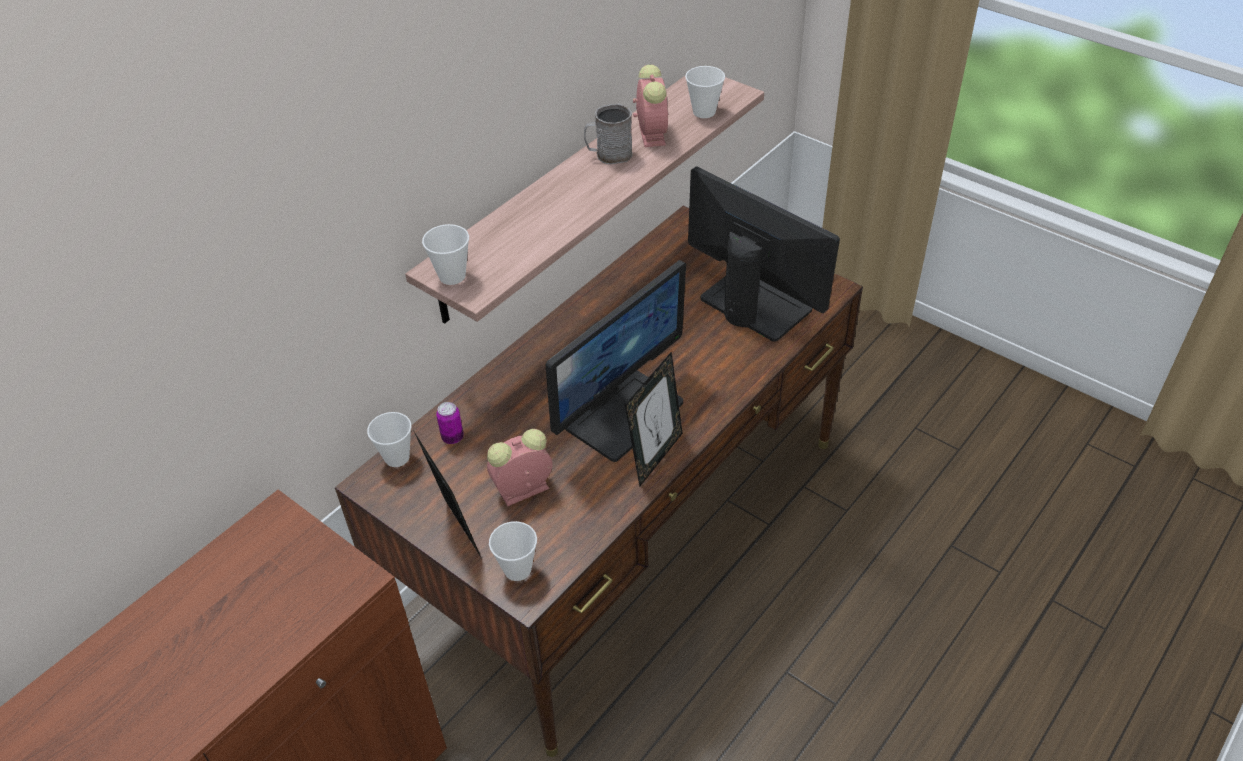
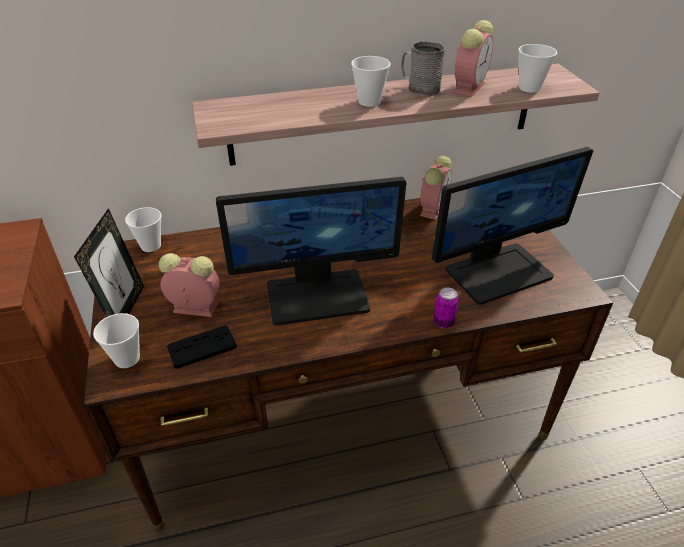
camera: 35 degrees right, 5 degrees down
cup [422,224,469,285] -> cup moved to [351,56,390,107]
can [436,402,464,444] -> can moved to [434,287,459,328]
picture frame [625,352,683,486] -> none
monitor [688,166,840,342] -> monitor turned 75 degrees clockwise [432,147,593,305]
none -> black game controller [167,325,237,369]
none -> alarm clock [420,156,452,220]

